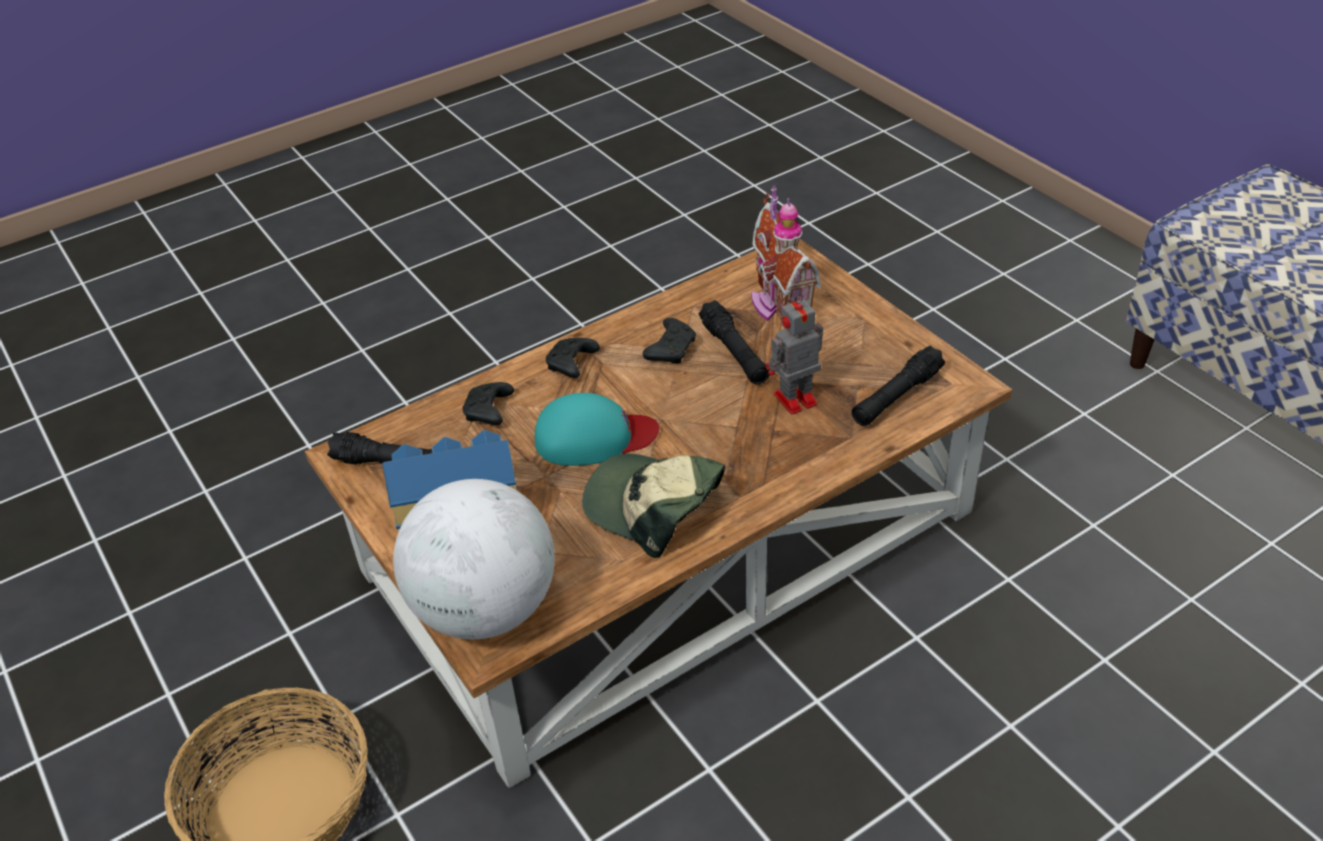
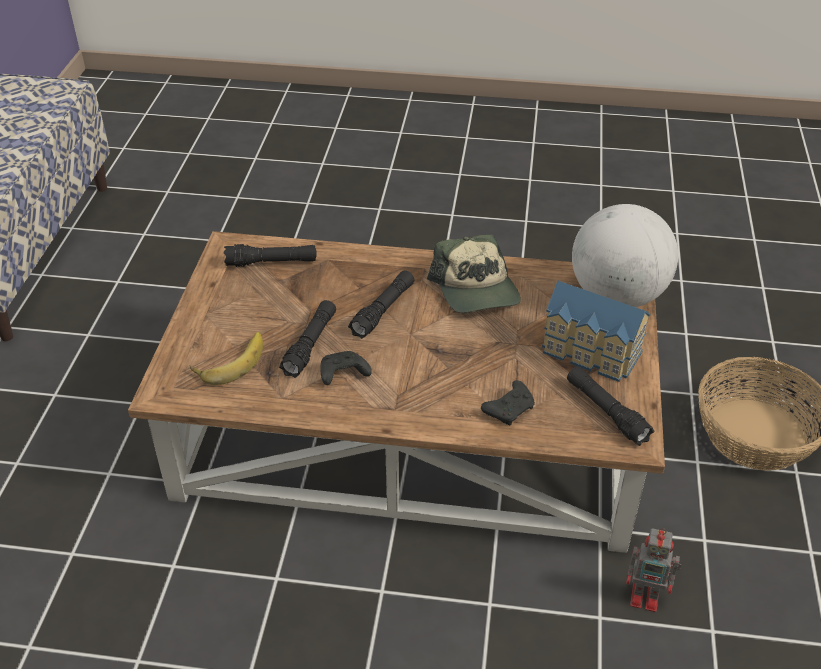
camera: 140 degrees left, 0 degrees up
turquoise cap [535,393,659,466] -> none
black game controller [546,338,600,378] -> none
toy house [751,185,821,321] -> banana [190,332,263,385]
toy robot [766,294,823,415] -> toy robot moved to [626,528,681,612]
none -> black flashlight [348,270,414,339]

